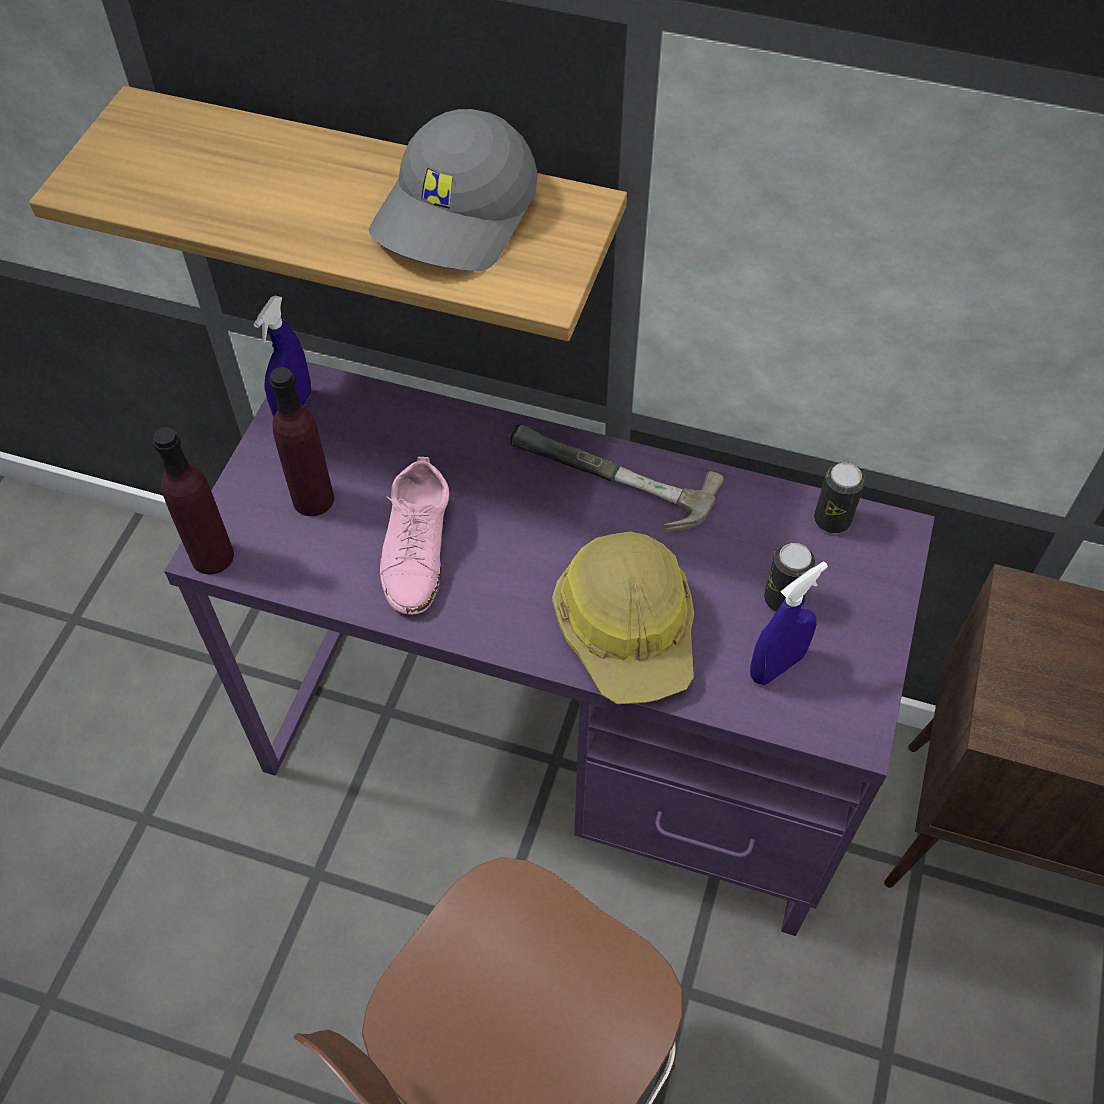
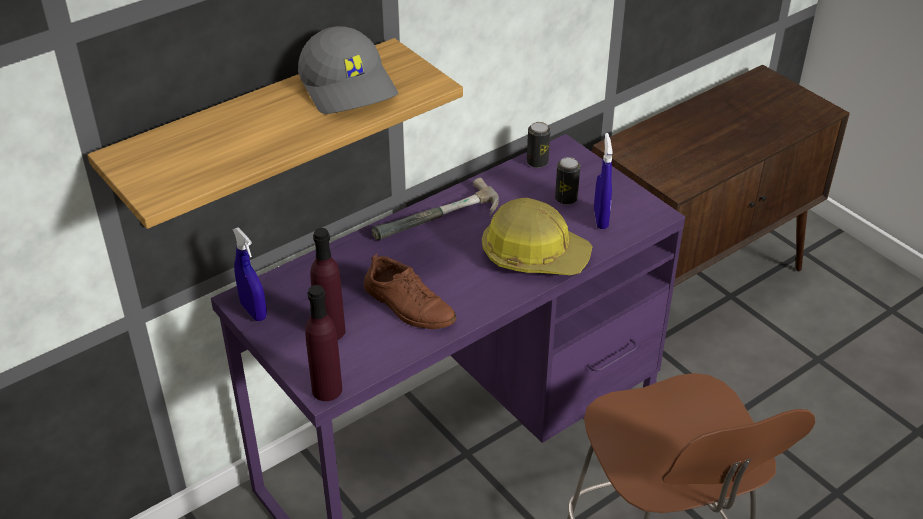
camera: 55 degrees left, 15 degrees down
pink shoe [380,457,449,615] -> brown shoe [364,254,456,329]

